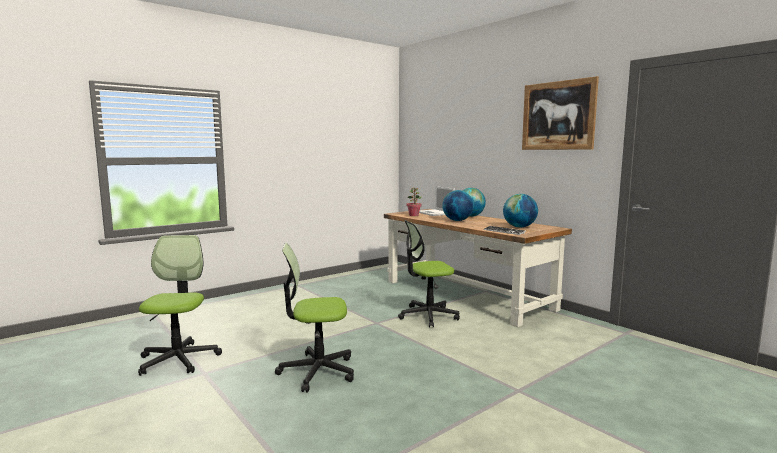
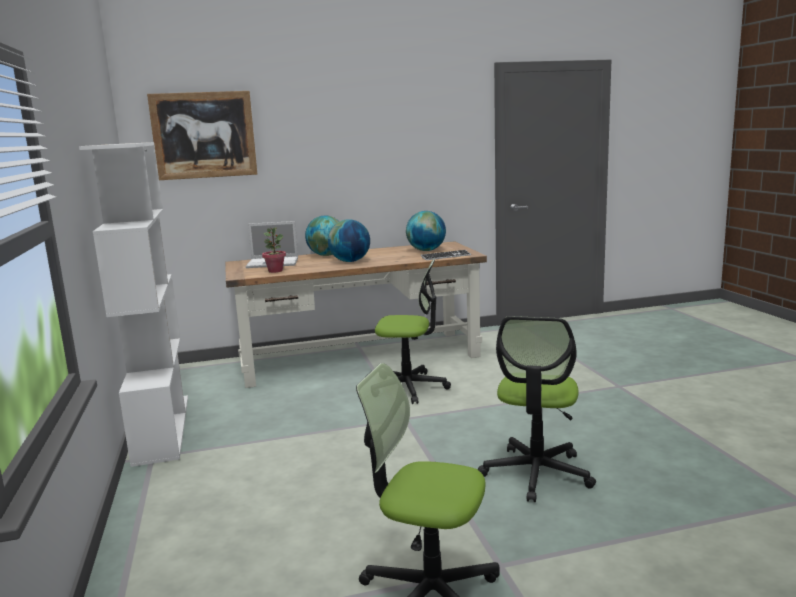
camera: 65 degrees left, 5 degrees up
office chair [398,220,460,327] -> office chair turned 90 degrees counterclockwise [375,258,451,404]
picture [522,76,599,150] -> picture moved to [147,91,258,180]
none -> white bookcase [79,142,188,467]

